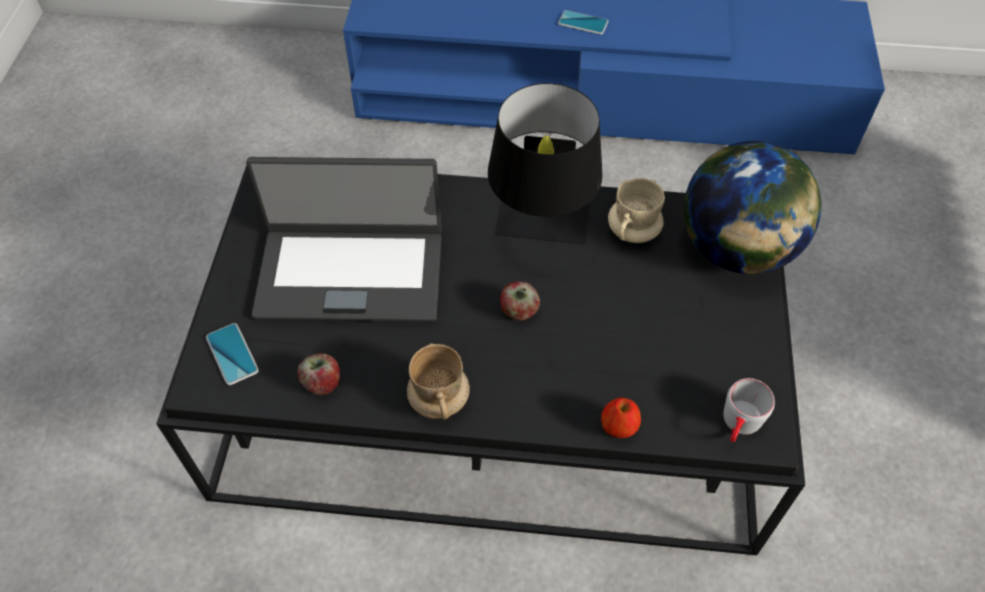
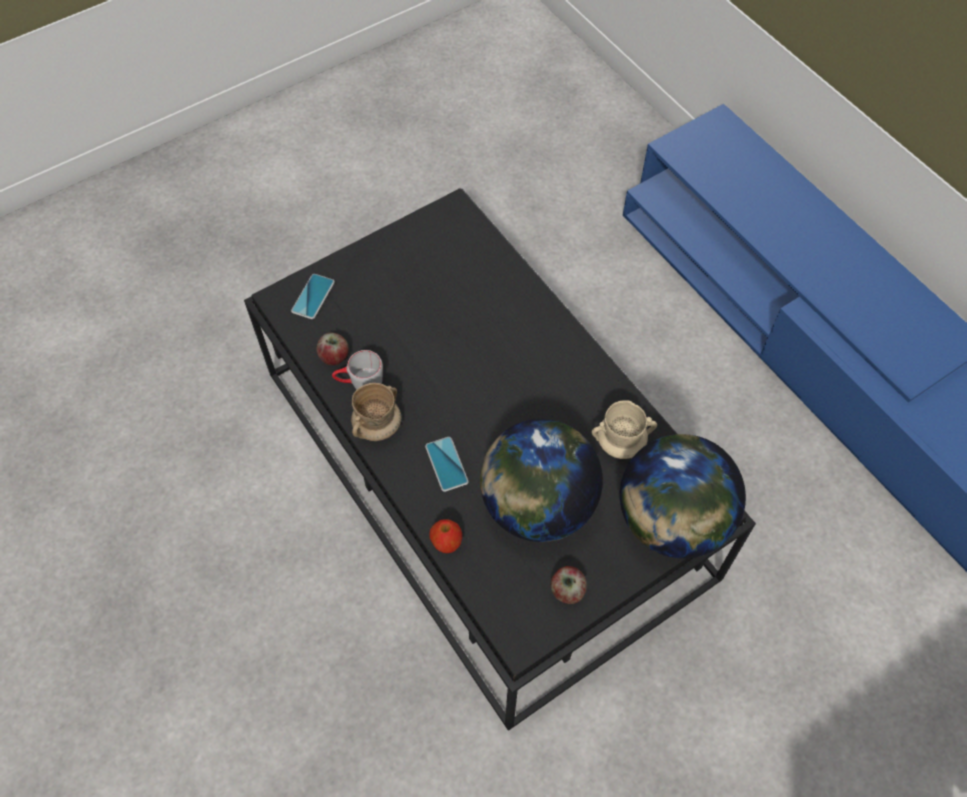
camera: 50 degrees right, 5 degrees up
laptop [246,157,441,322] -> none
black table lamp [488,83,602,244] -> none
apple [500,281,540,321] -> apple moved to [550,566,587,604]
phone [558,10,608,35] -> phone moved to [425,437,469,492]
grey mug [723,378,775,442] -> grey mug moved to [332,350,383,389]
none -> globe [480,419,603,542]

